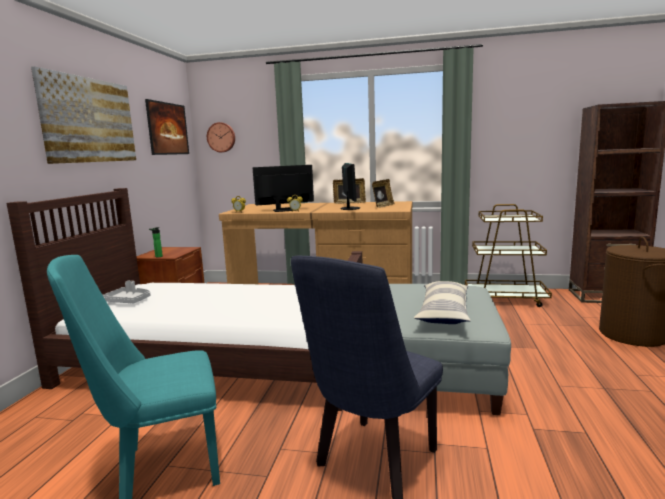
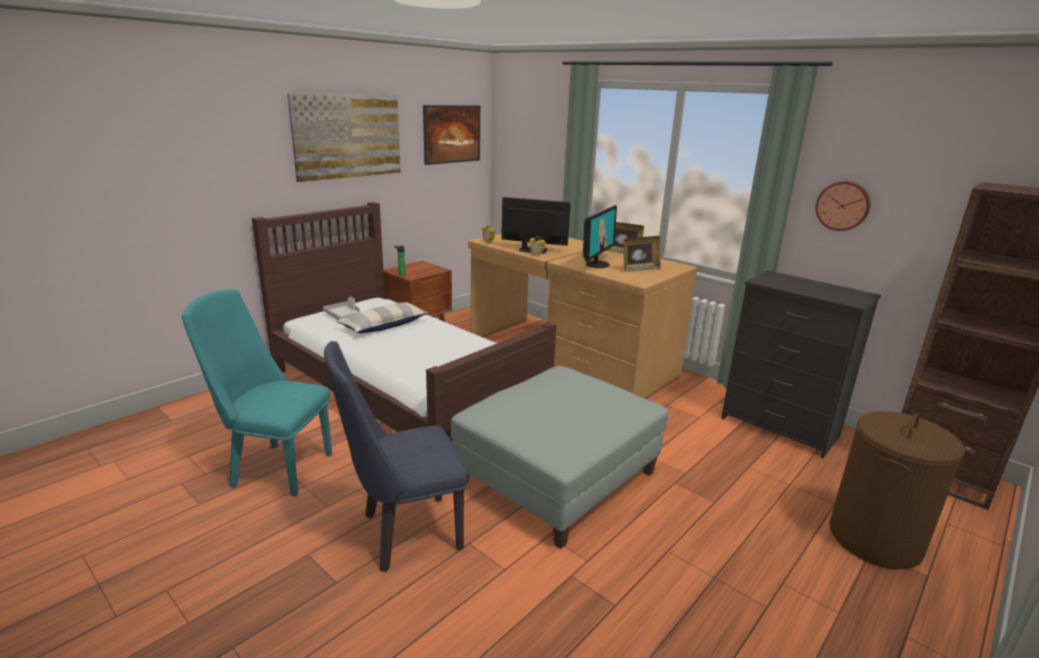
camera: 30 degrees right, 10 degrees up
wall clock [207,122,235,152] -> wall clock moved to [815,181,871,231]
pillow [414,281,470,324] -> pillow moved to [337,302,428,333]
brown cart [465,204,552,307] -> black dresser [721,270,881,458]

